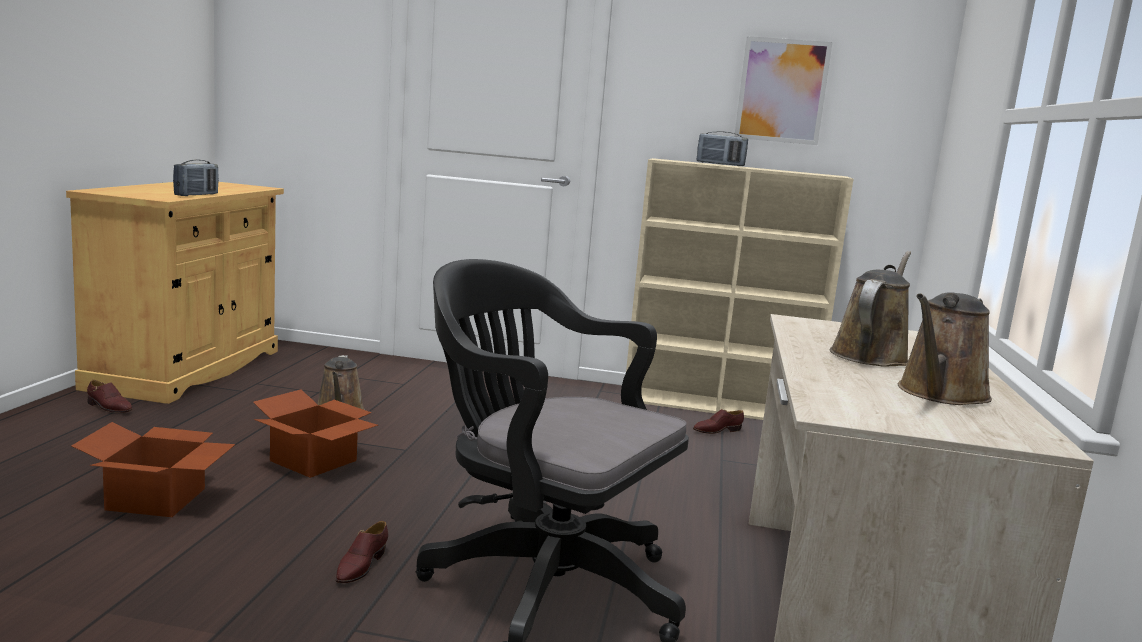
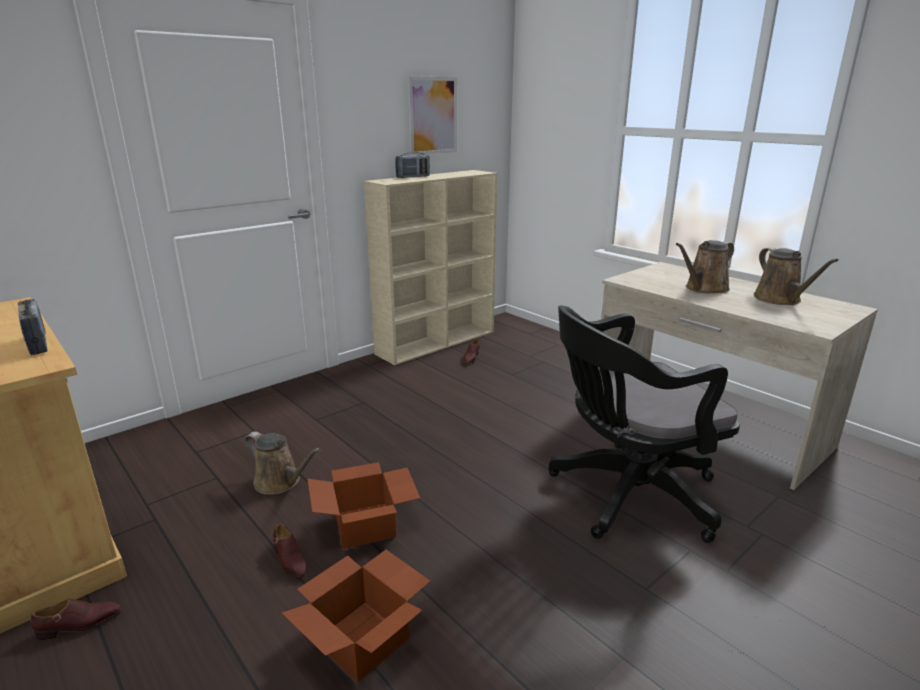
camera: 50 degrees left, 10 degrees up
brown shoe [336,521,388,583] -> brown shoe moved to [273,524,307,578]
brown watering can [829,251,911,367] -> brown watering can turned 105 degrees counterclockwise [676,240,734,294]

